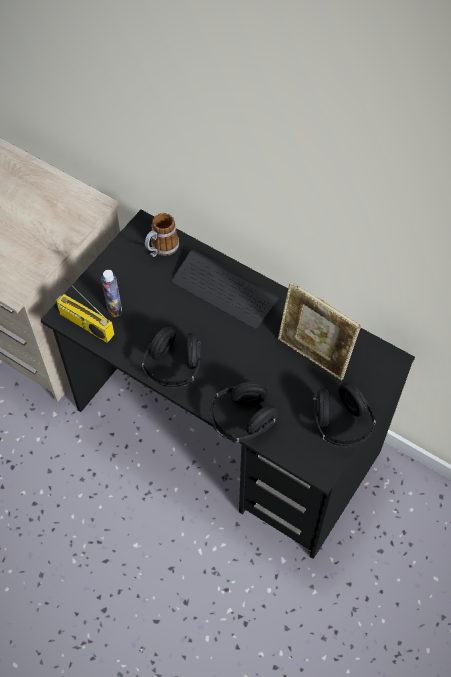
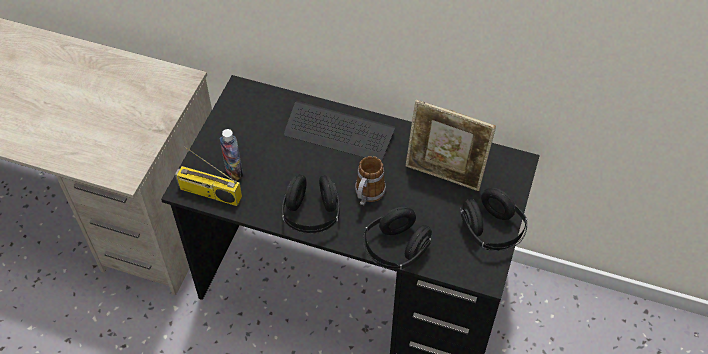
camera: 15 degrees left, 5 degrees down
mug [145,213,179,257] -> mug moved to [355,156,386,205]

